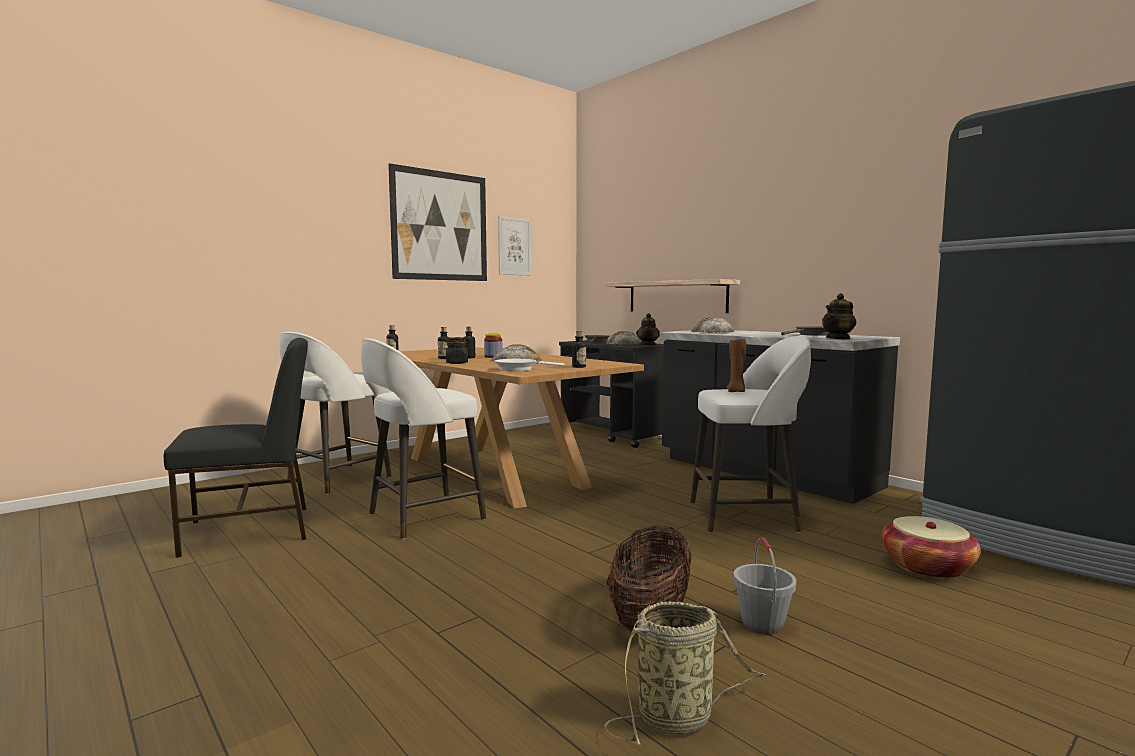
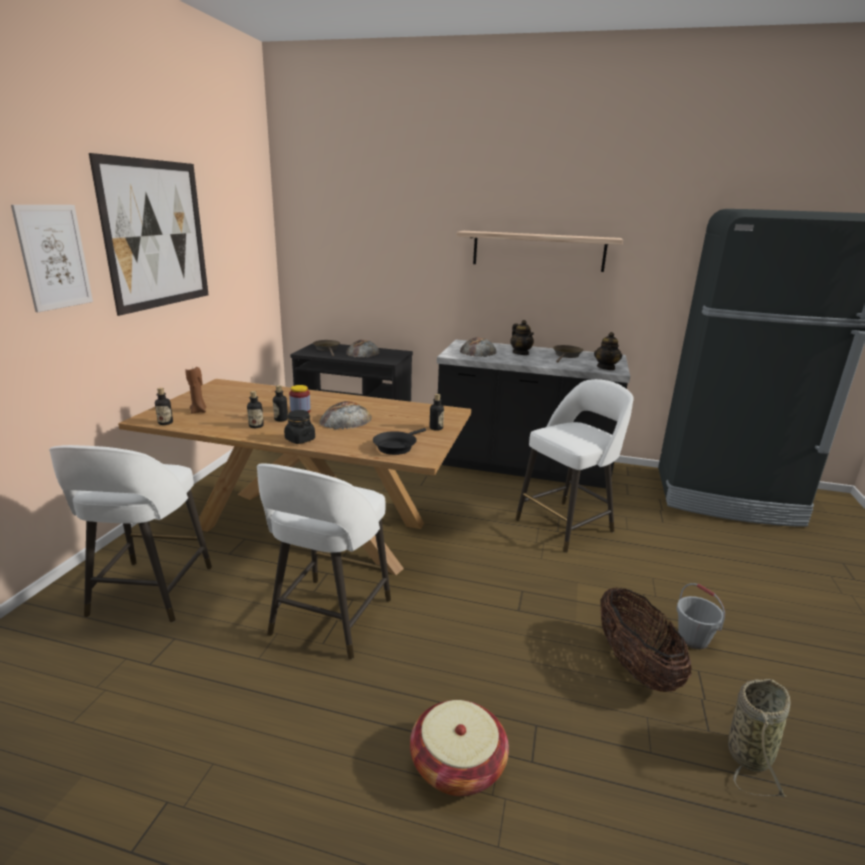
camera: 35 degrees left, 15 degrees up
black chair [164,338,308,558] -> none
white frying pan [494,359,565,371] -> black frying pan [373,428,426,455]
picture [498,216,531,276] -> picture moved to [11,205,93,312]
shelf [604,279,740,313] -> shelf moved to [456,231,623,272]
teapot [636,313,660,346] -> teapot moved to [510,320,534,355]
brown candle [726,339,746,392] -> brown candle moved to [185,366,206,414]
basket [882,516,981,579] -> basket moved to [410,700,509,796]

